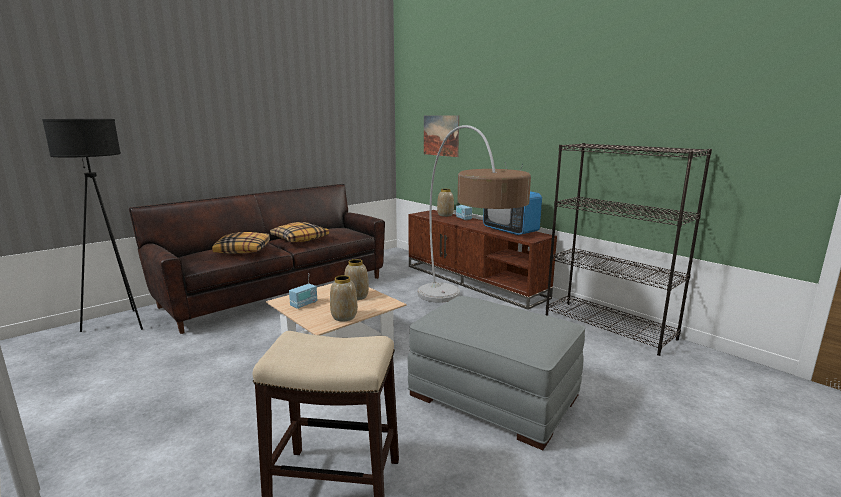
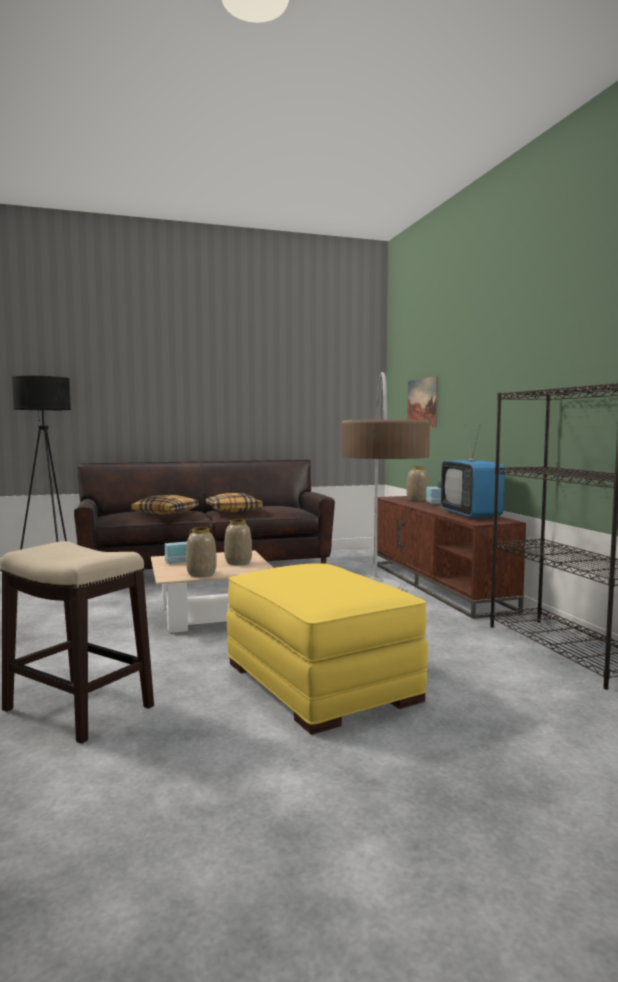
camera: 25 degrees right, 10 degrees down
grey ottoman [408,296,585,450] -> yellow ottoman [227,563,428,735]

